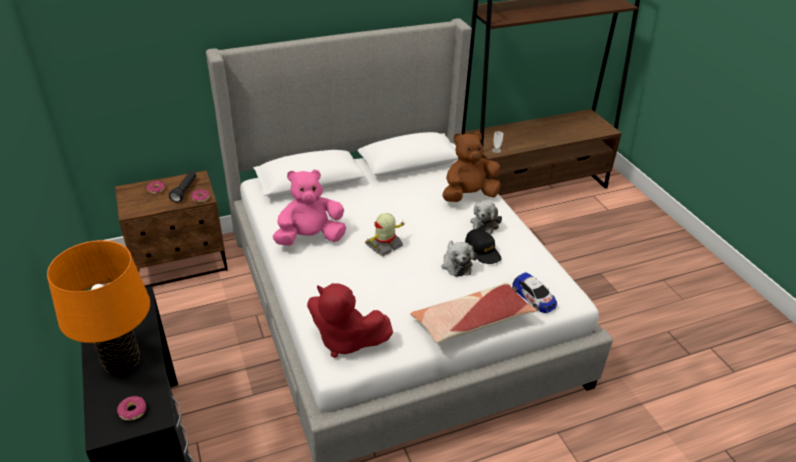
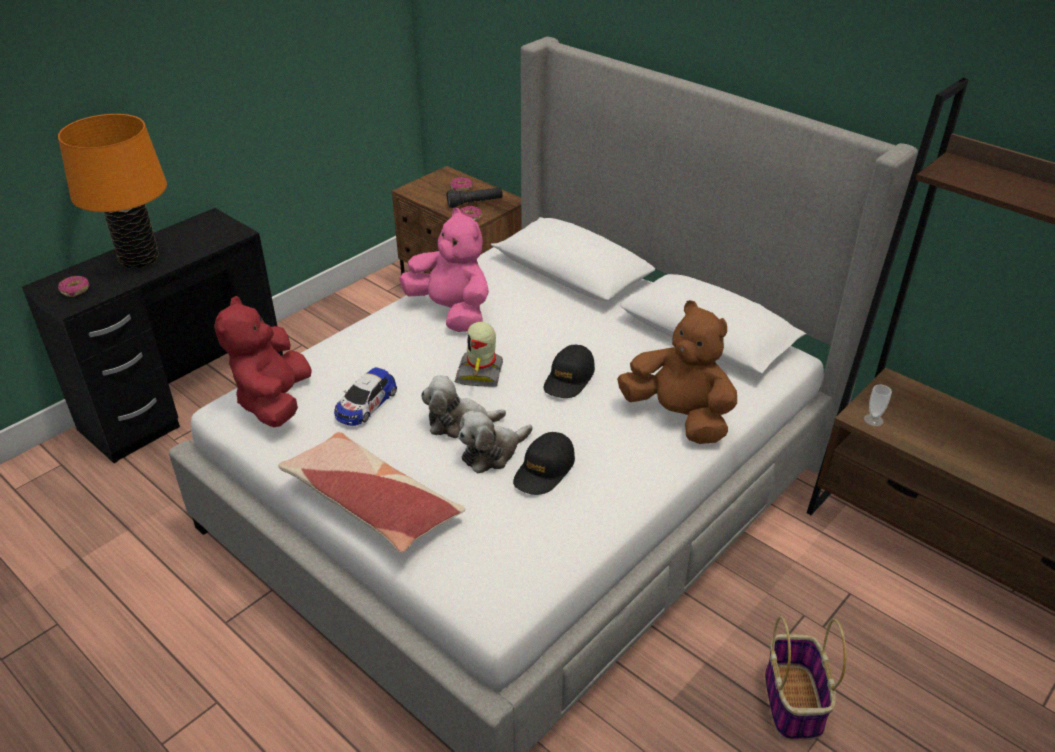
camera: 65 degrees right, 0 degrees up
toy robot [365,213,404,257] -> toy robot turned 105 degrees counterclockwise [455,322,503,387]
plush toy [470,201,502,235] -> plush toy moved to [421,375,506,438]
toy car [512,272,557,313] -> toy car moved to [334,367,397,426]
none -> black cap [544,345,595,398]
none -> basket [765,616,846,741]

